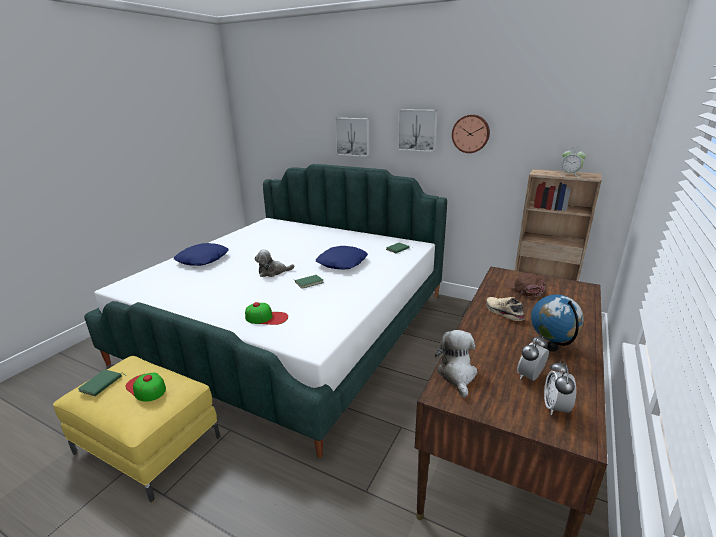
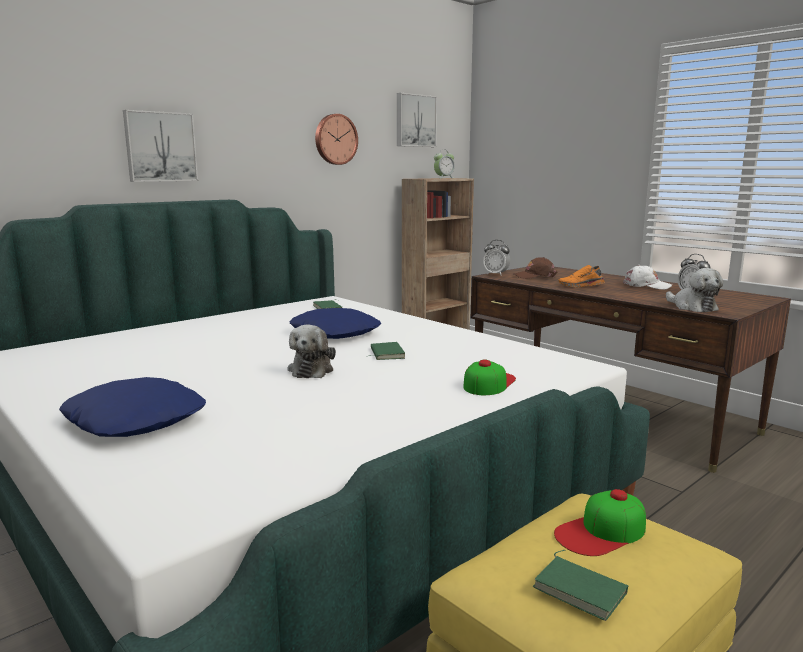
camera: 70 degrees left, 10 degrees down
picture [398,109,438,152] -> picture moved to [397,93,437,147]
plush toy [435,330,478,398] -> plush toy turned 135 degrees counterclockwise [666,268,723,312]
beige shoe [486,297,525,321] -> orange shoe [558,265,605,287]
globe [531,294,584,351] -> white cap [623,265,672,290]
alarm clock [544,361,576,415] -> alarm clock moved to [483,240,510,276]

